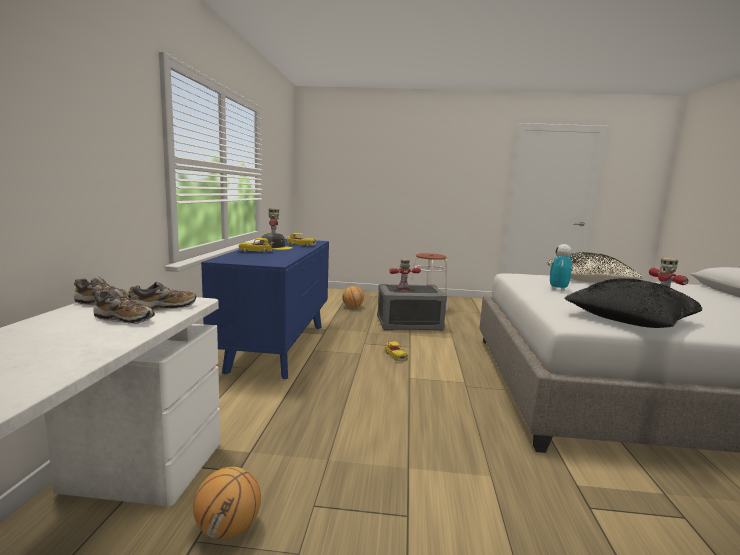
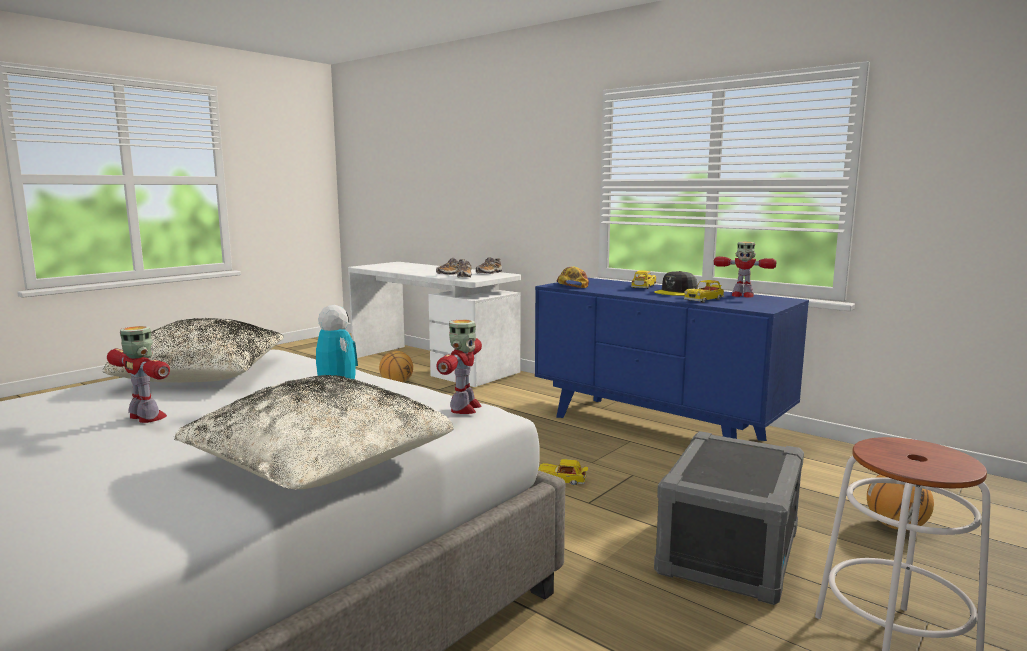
camera: 125 degrees right, 0 degrees up
toy robot [389,259,421,290] -> toy robot moved to [436,320,482,414]
black pillow [564,278,703,328] -> beige pillow [103,318,284,383]
none -> cap [557,267,589,288]

